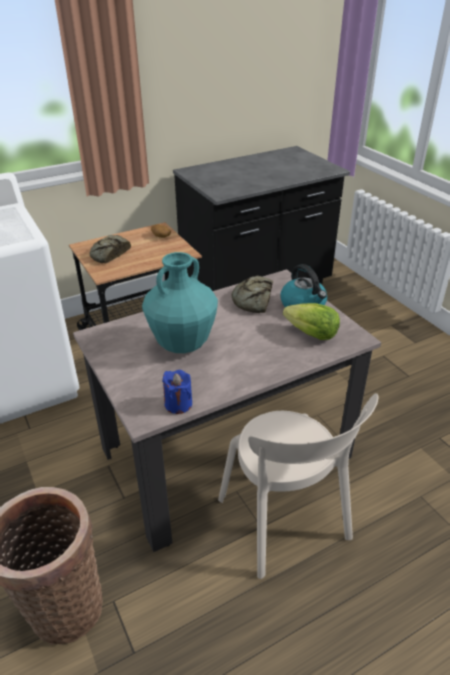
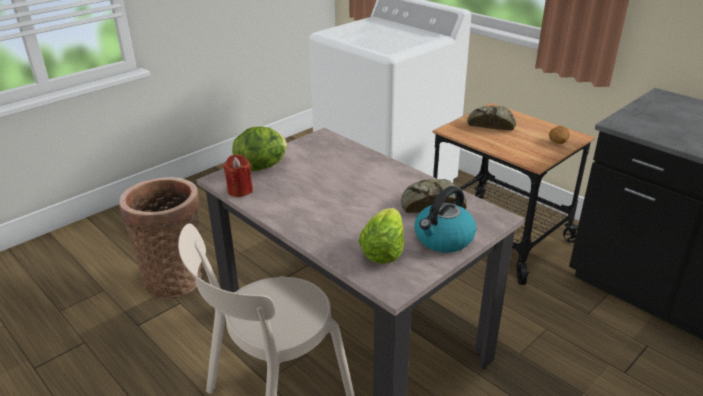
camera: 75 degrees right, 5 degrees down
turquoise vase [142,252,218,353] -> none
blue candle [162,370,192,414] -> red candle [223,154,253,197]
none -> lettuce [232,127,287,171]

